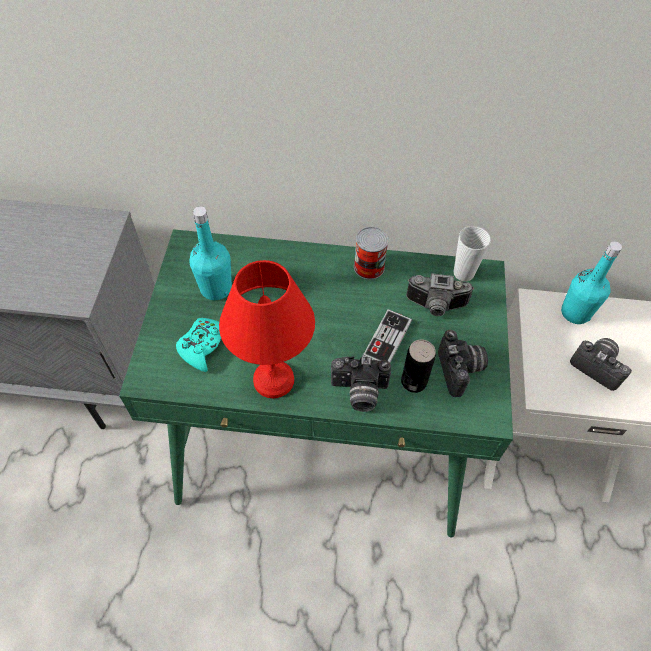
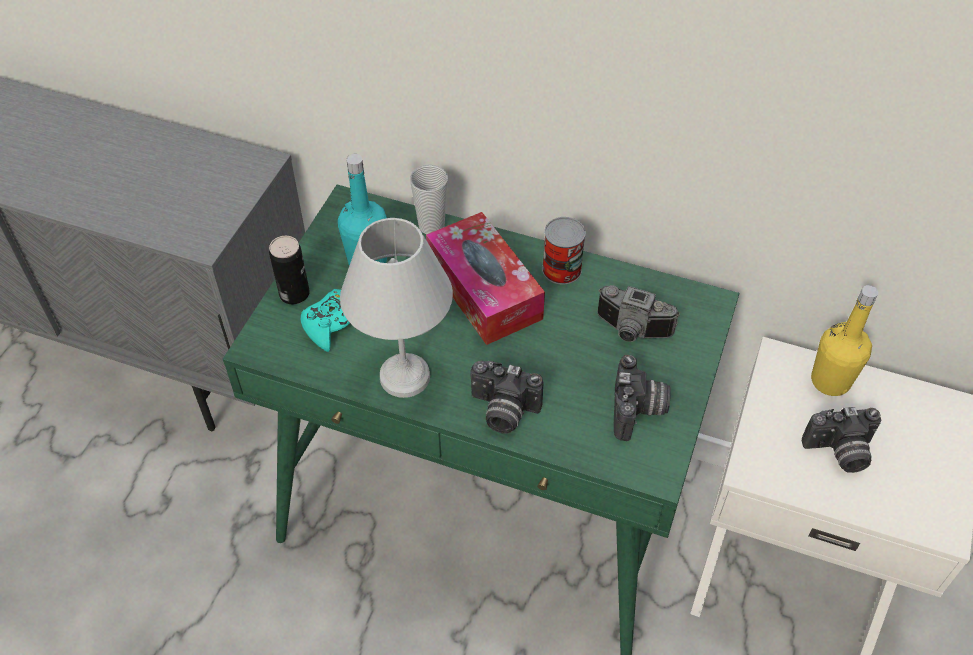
camera: 15 degrees right, 5 degrees down
red table lamp [219,260,315,399] -> white table lamp [340,218,453,398]
game controller [362,309,412,363] -> none
can [401,340,436,393] -> can moved to [269,236,310,304]
cup [454,226,491,281] -> cup moved to [410,165,448,234]
turquoise bottle [561,241,622,324] -> yellow bottle [811,285,878,396]
camera [570,338,632,391] -> camera turned 120 degrees clockwise [802,407,881,473]
none -> tissue box [426,212,545,345]

